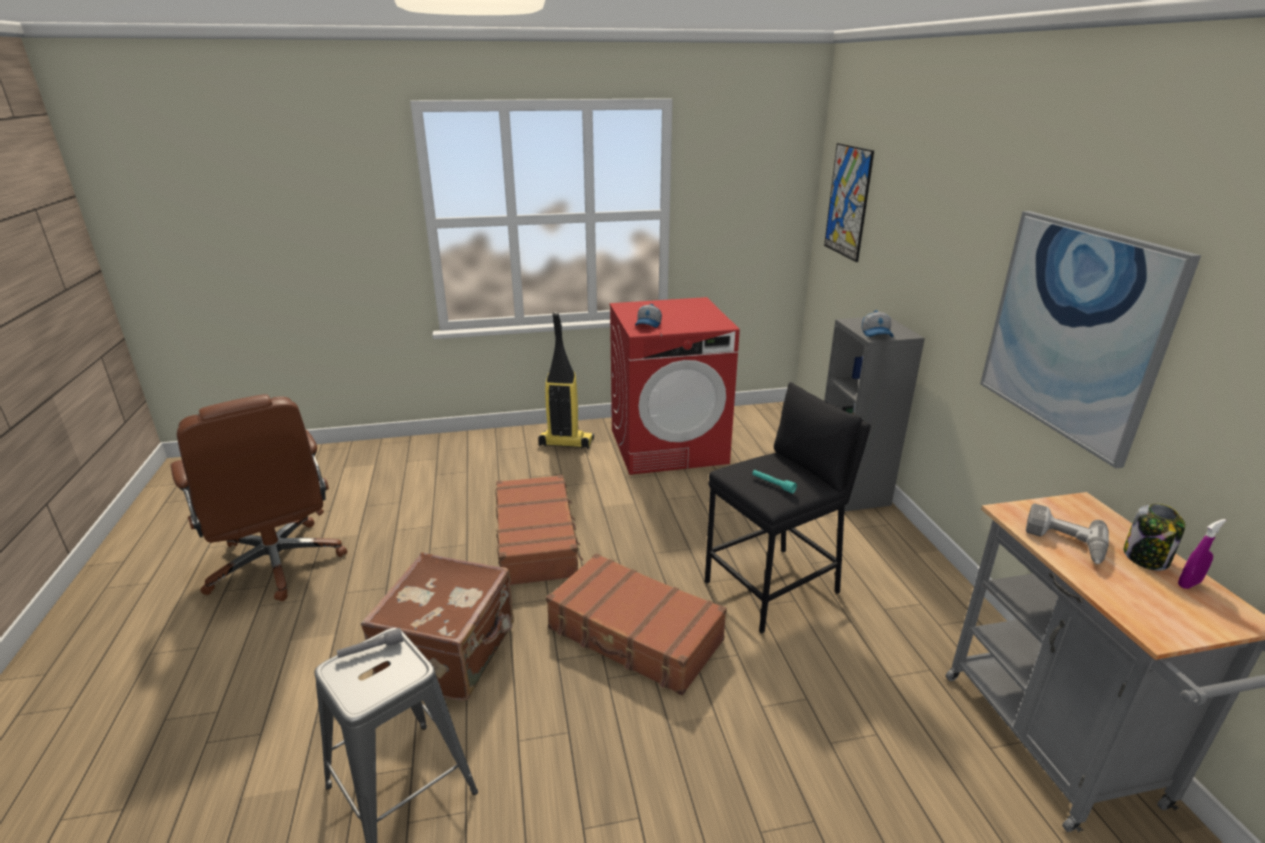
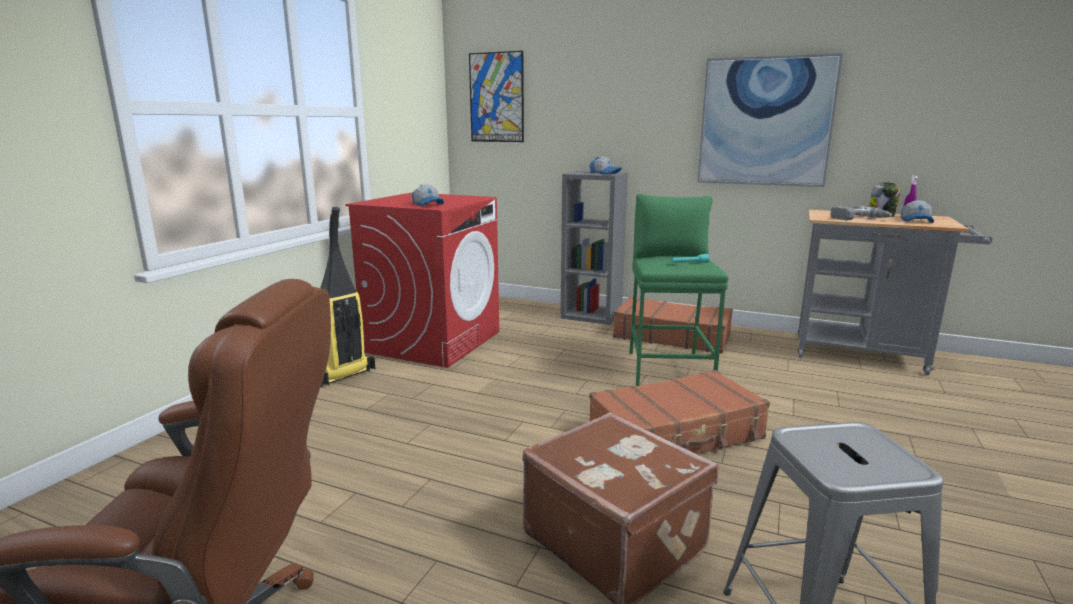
camera: 55 degrees left, 10 degrees down
grey flashlight [337,628,403,658] -> none
brown suitcase [496,475,583,585] -> brown suitcase moved to [613,297,733,354]
black stool [705,382,871,634] -> green stool [629,194,729,386]
none -> cap [901,200,934,223]

